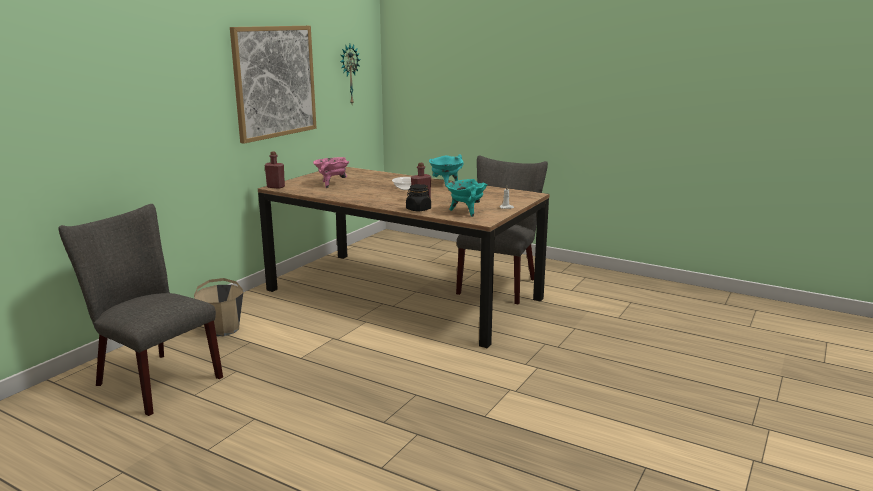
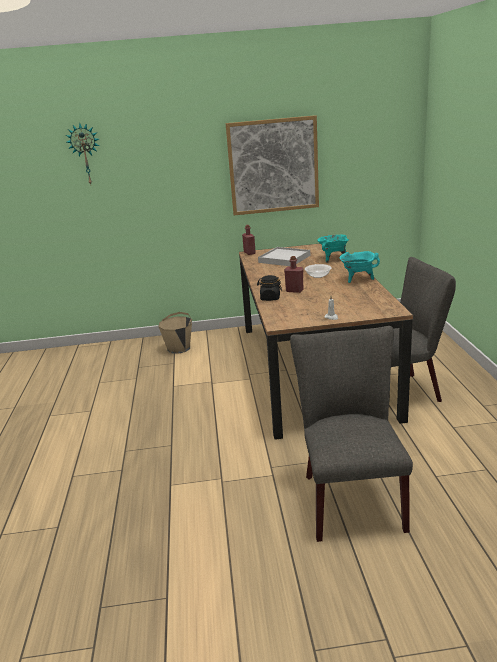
camera: 55 degrees right, 5 degrees up
grey chair [58,204,223,416] -> grey chair moved to [290,326,413,542]
pink cooking pot [313,157,349,188] -> white tray [258,247,310,266]
wall clock [340,44,360,104] -> wall clock moved to [66,122,99,184]
turquoise cooking pot [446,179,488,217] -> turquoise cooking pot moved to [317,235,349,263]

